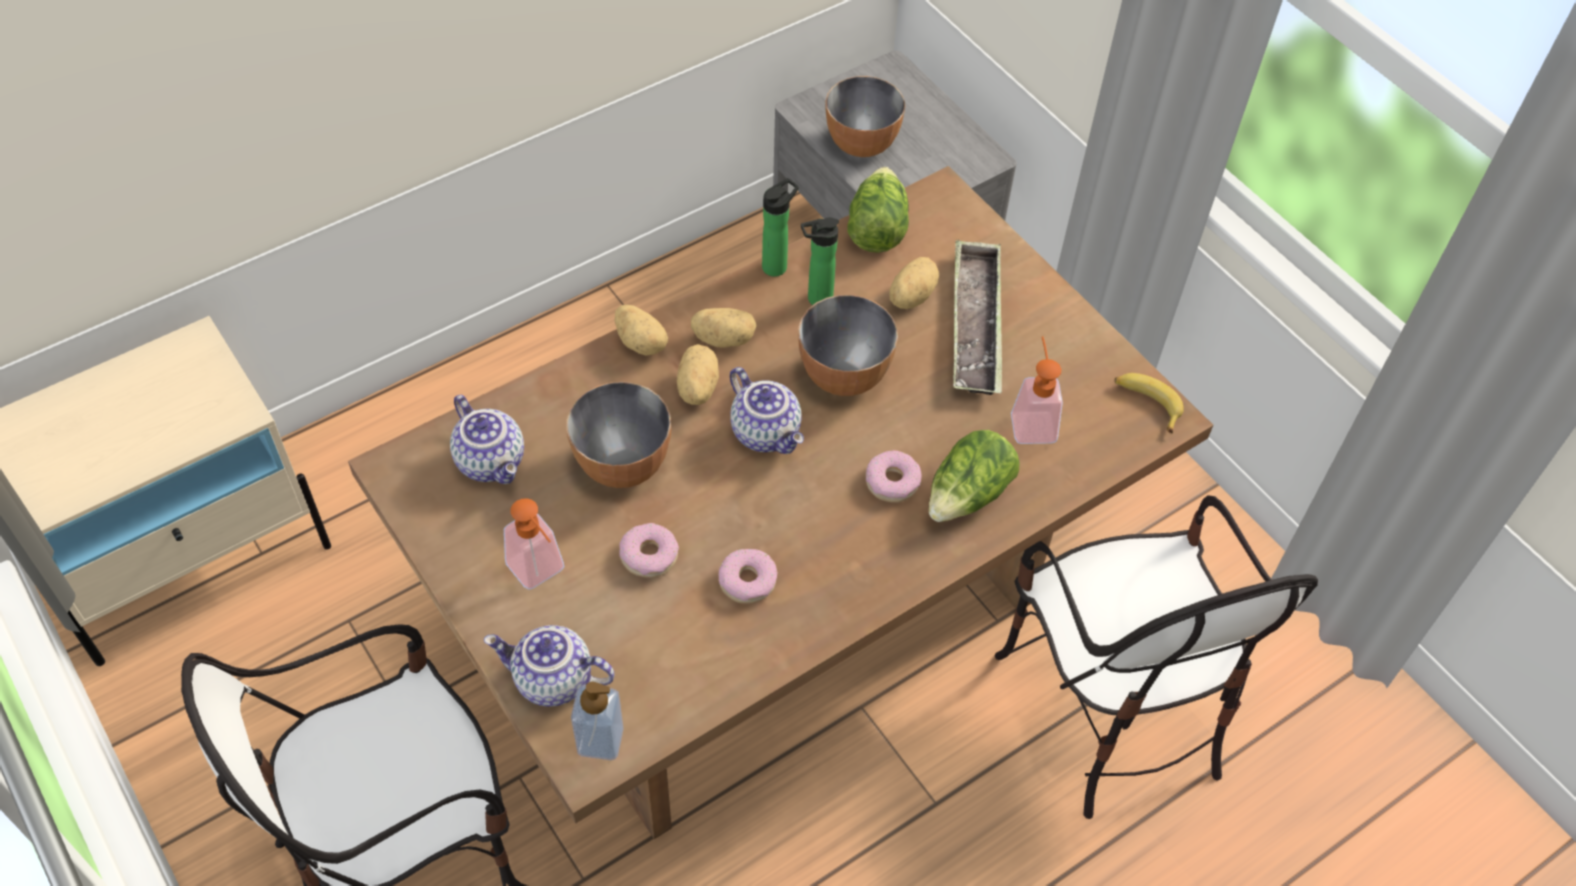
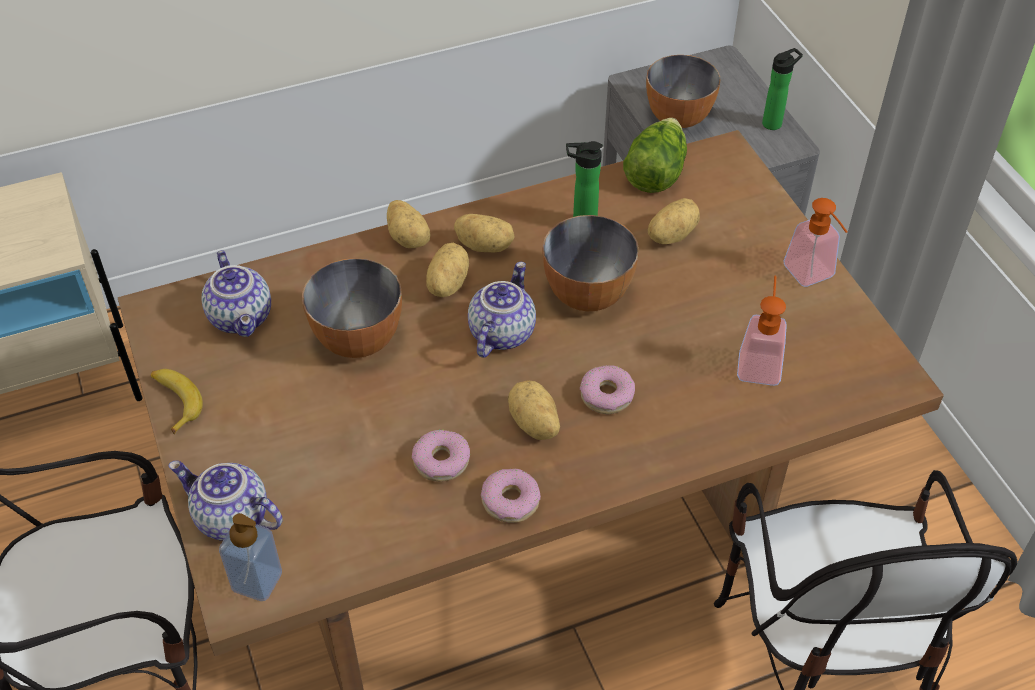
camera: 15 degrees right, 5 degrees down
soap dispenser [504,498,565,590] -> soap dispenser moved to [783,198,847,287]
donut [619,523,679,578] -> donut moved to [481,468,541,523]
teapot [730,367,804,454] -> teapot turned 135 degrees counterclockwise [468,262,536,357]
bottle [762,178,799,277] -> bottle moved to [762,48,803,130]
lettuce [929,430,1019,522] -> none
tray [953,240,1002,395] -> none
banana [1115,373,1184,433] -> banana moved to [151,369,203,435]
none -> potato [508,380,560,440]

